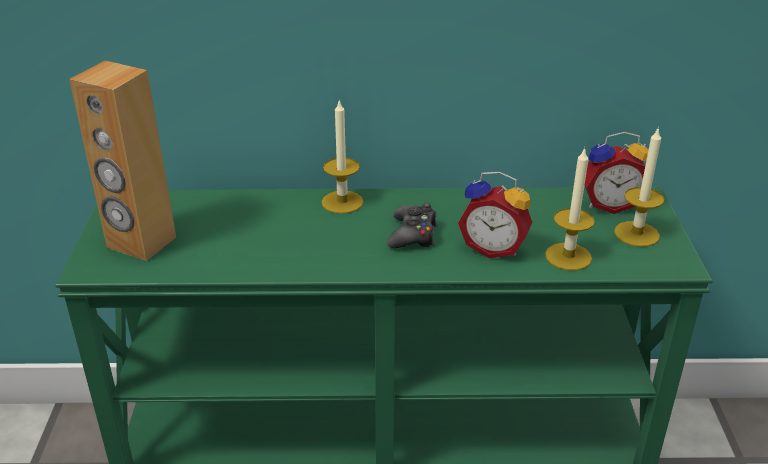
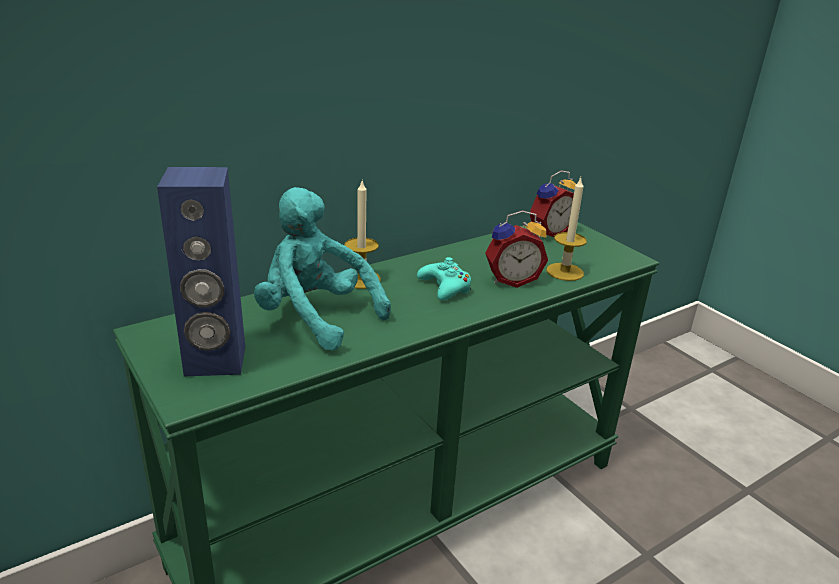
camera: 35 degrees left, 5 degrees down
brown speaker [69,61,176,261] -> blue speaker [157,167,245,376]
black game controller [387,203,437,248] -> turquoise game controller [417,257,471,300]
candle [614,127,664,247] -> none
none -> turquoise plush toy [254,187,391,350]

